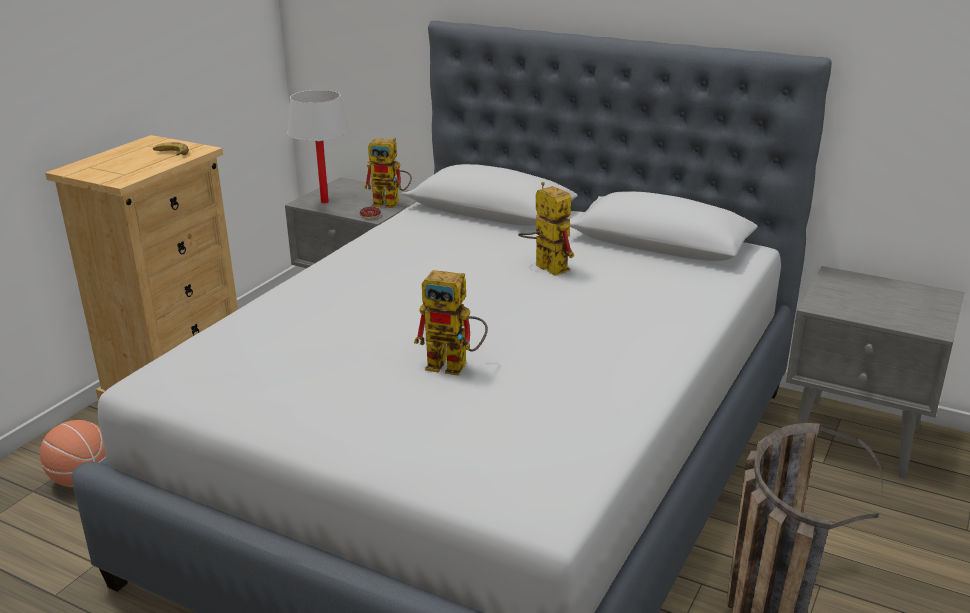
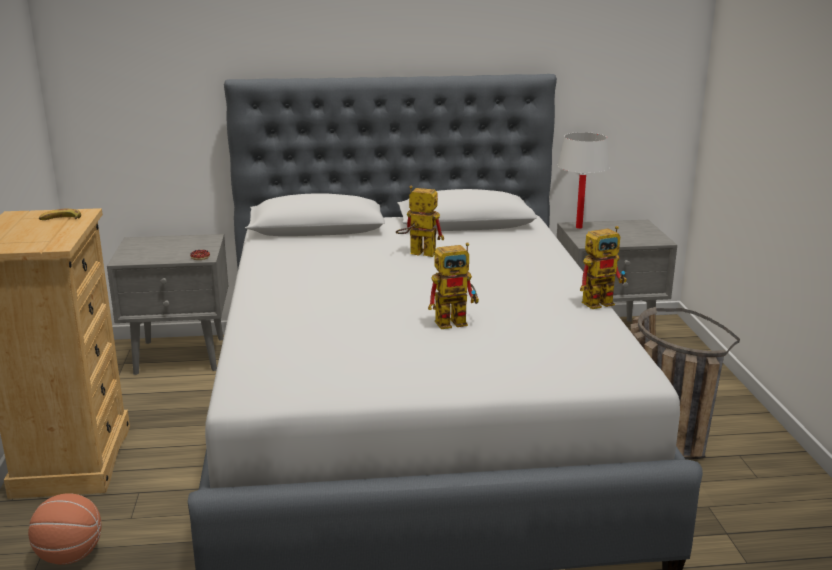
camera: 35 degrees left, 5 degrees down
white table lamp [287,90,349,204] -> white table lamp moved to [557,132,610,229]
toy robot [364,138,412,208] -> toy robot moved to [580,226,627,309]

